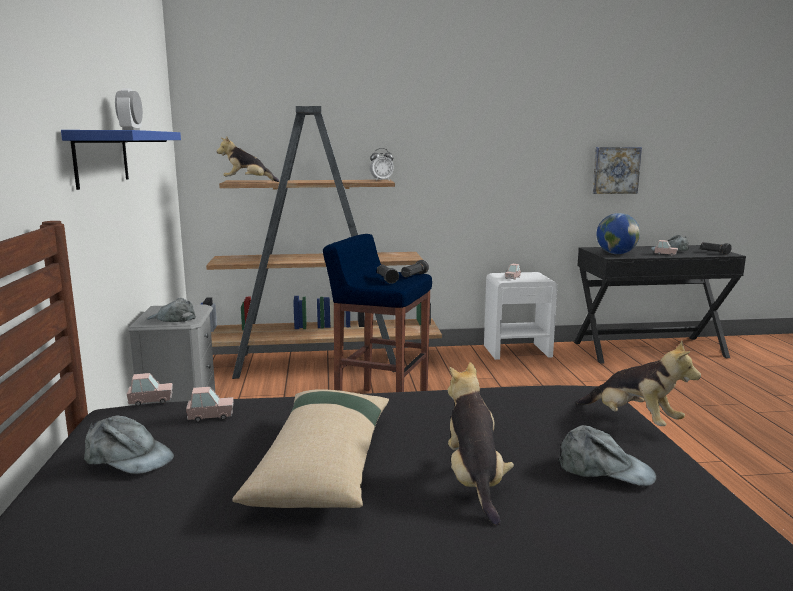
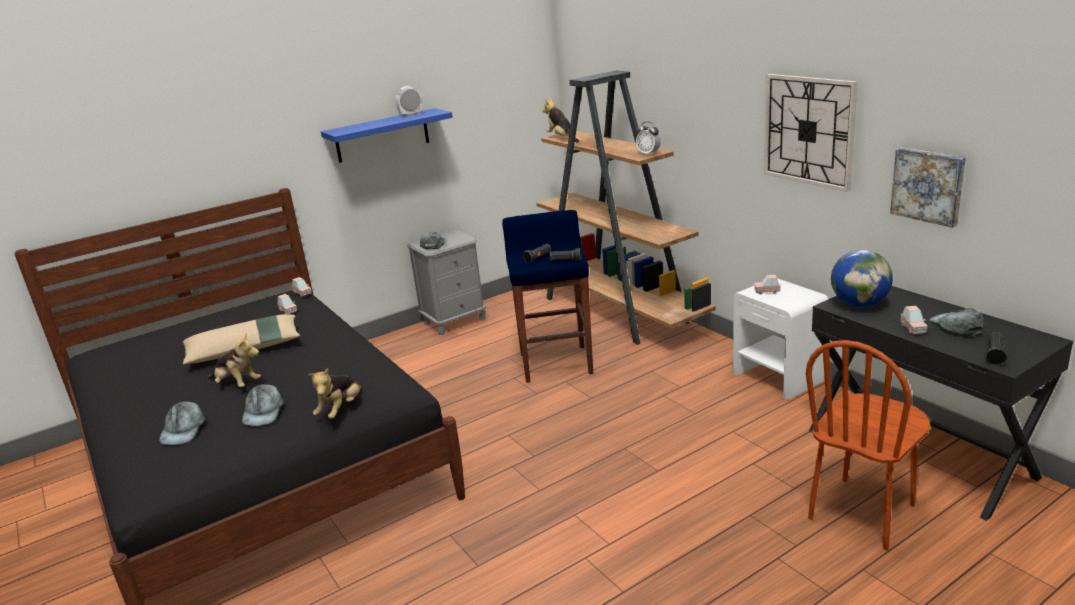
camera: 65 degrees right, 10 degrees up
grey cap [84,415,174,474] -> grey cap moved to [159,401,205,445]
plush toy [448,362,514,526] -> plush toy turned 60 degrees clockwise [207,333,261,387]
none -> wall clock [764,74,858,192]
none -> brown chair [806,340,930,550]

